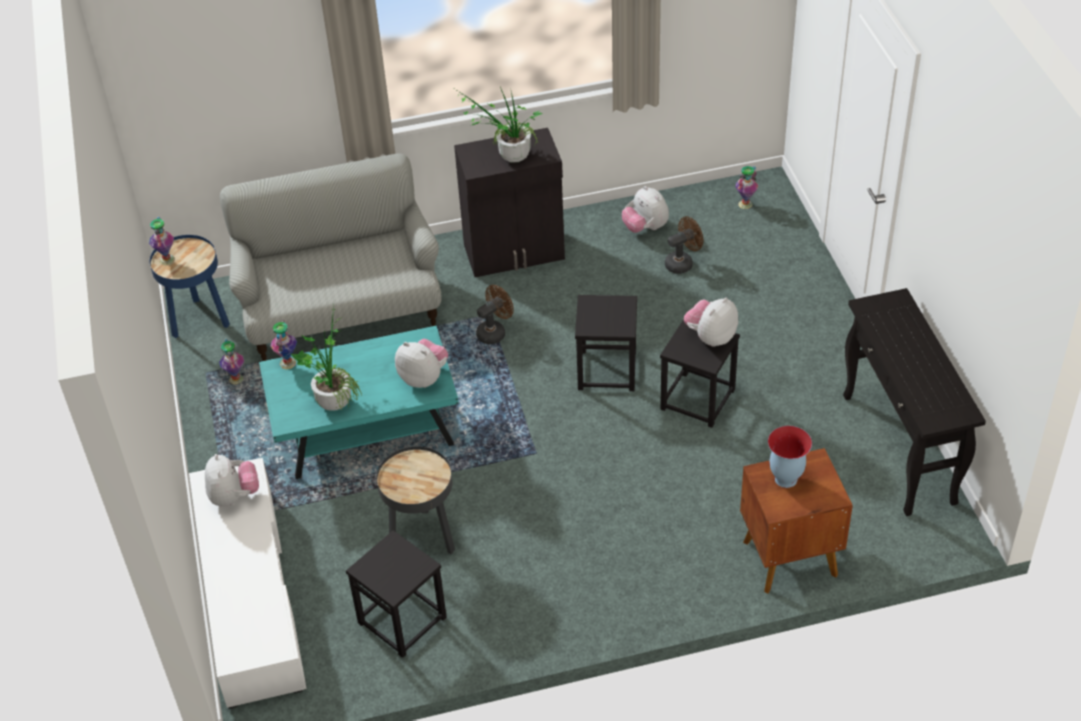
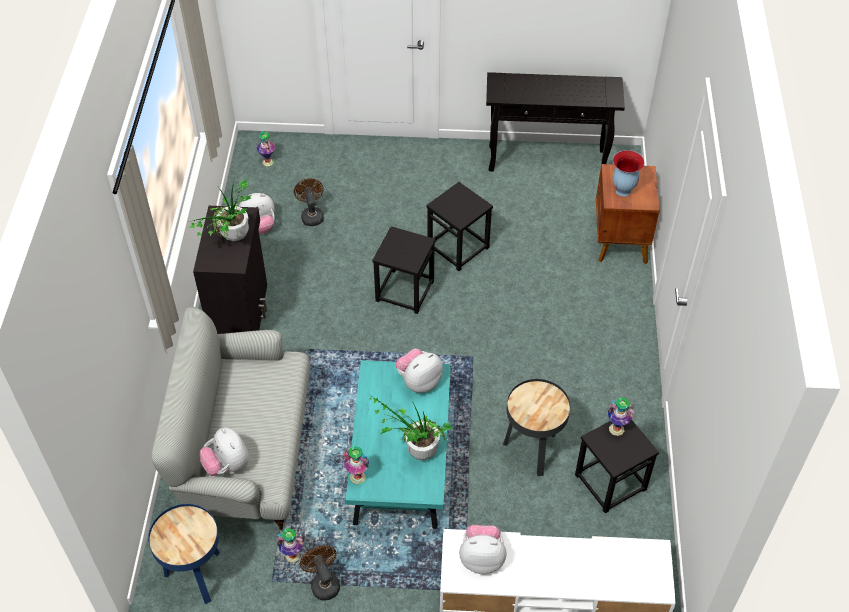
camera: 75 degrees left, 5 degrees up
vase [149,217,175,265] -> vase moved to [608,398,634,436]
brown fan [476,285,514,344] -> brown fan moved to [300,545,340,601]
plush toy [684,298,738,347] -> plush toy moved to [199,427,249,476]

